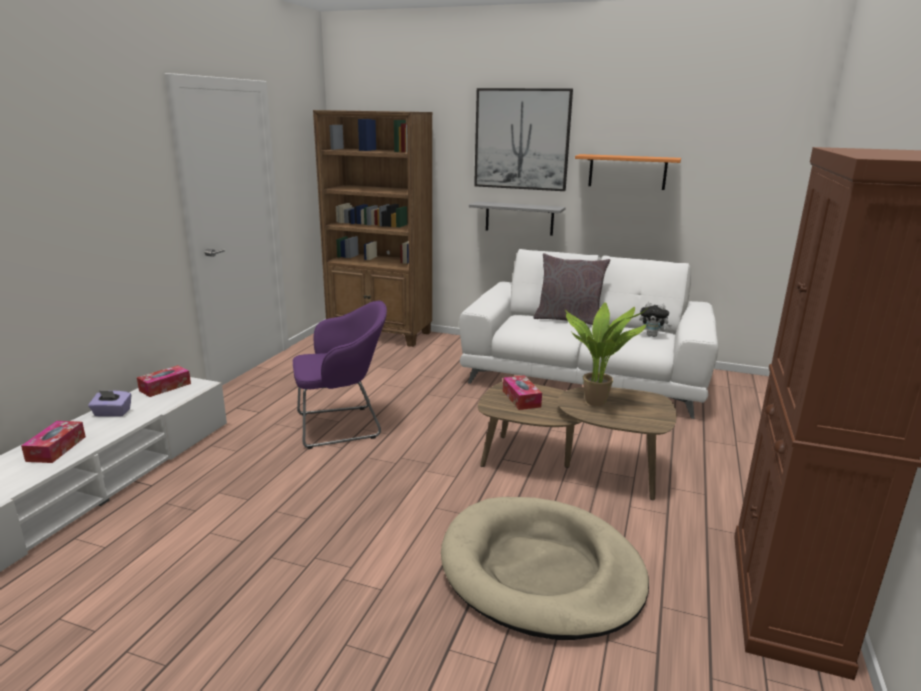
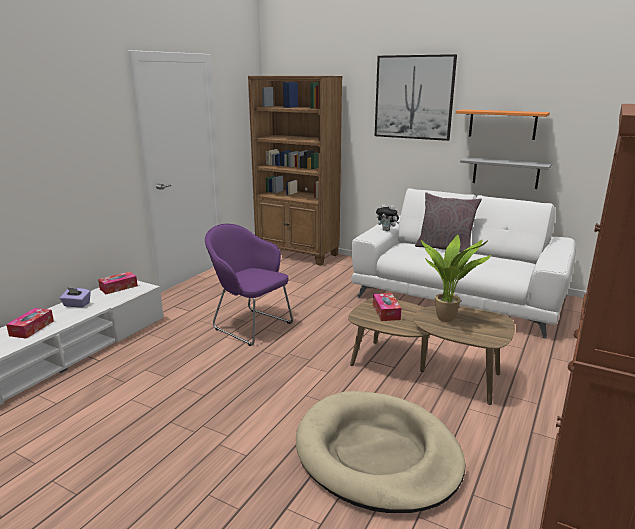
camera: 10 degrees right, 0 degrees up
purple armchair [293,301,387,449] -> purple armchair turned 135 degrees counterclockwise [205,224,293,346]
grey shelf [469,201,565,236] -> grey shelf moved to [460,157,552,189]
plush toy [639,302,672,337] -> plush toy moved to [376,204,399,231]

